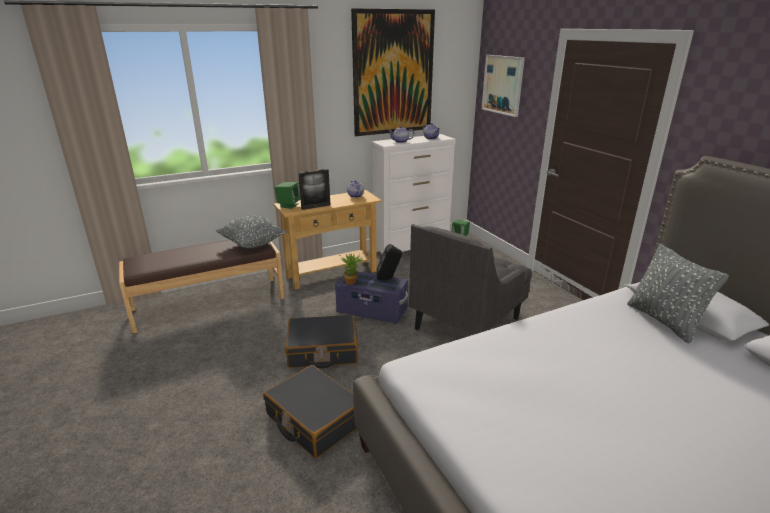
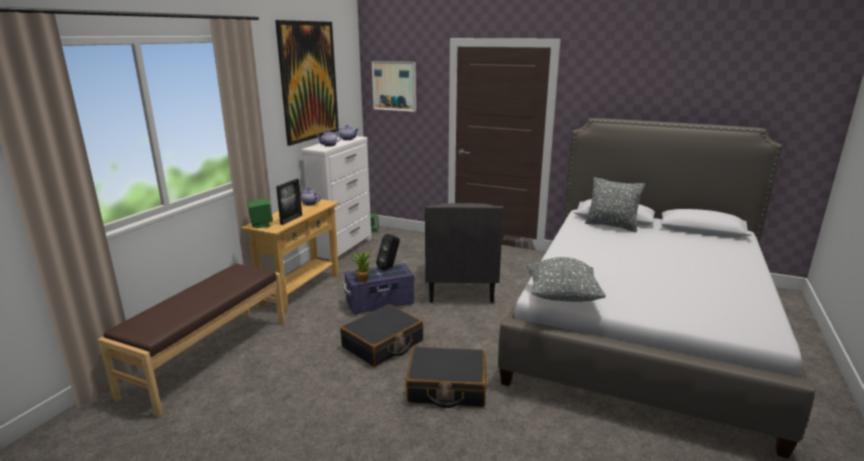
camera: 40 degrees left, 5 degrees down
grey pillow [216,214,287,248] -> grey pillow moved to [526,257,606,302]

